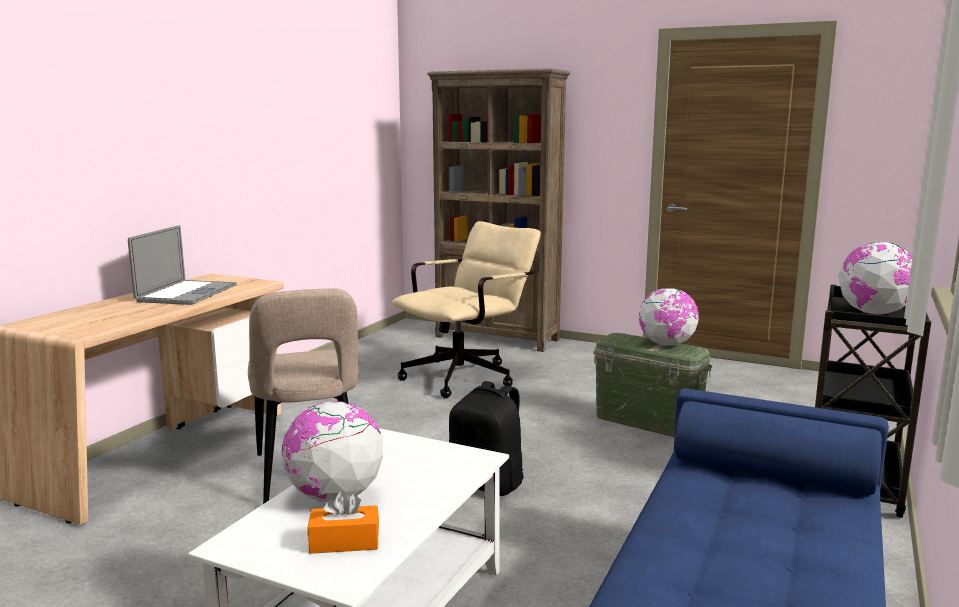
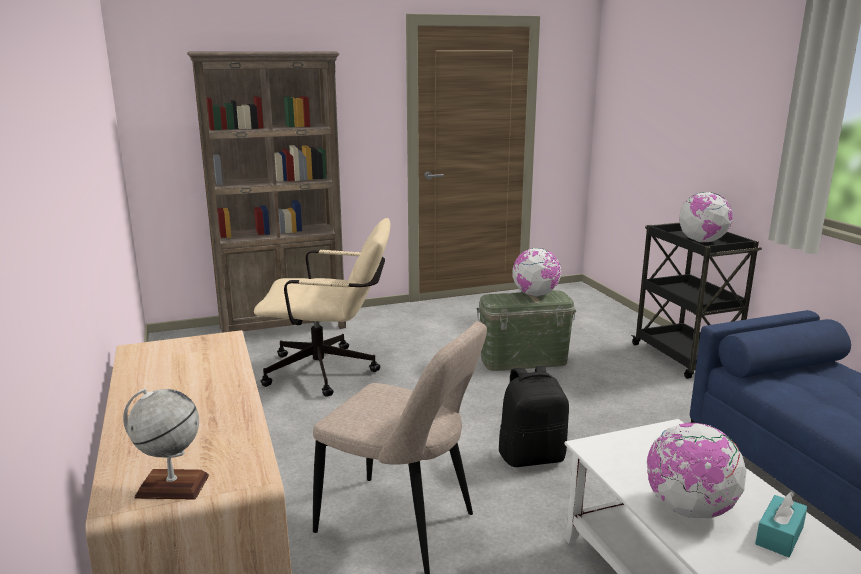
camera: 45 degrees left, 5 degrees up
laptop [128,225,237,305] -> none
orange tissue box [308,491,379,554] -> turquoise tissue box [755,492,807,557]
beige office chair [392,221,541,398] -> beige office chair turned 90 degrees clockwise [254,218,391,397]
none -> globe [123,388,209,500]

